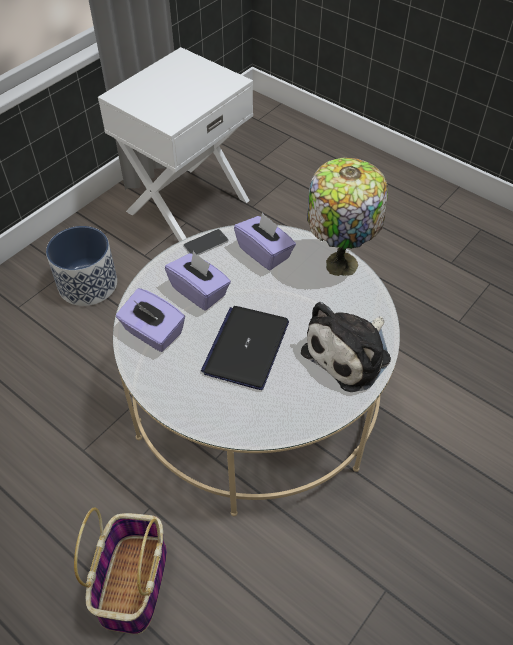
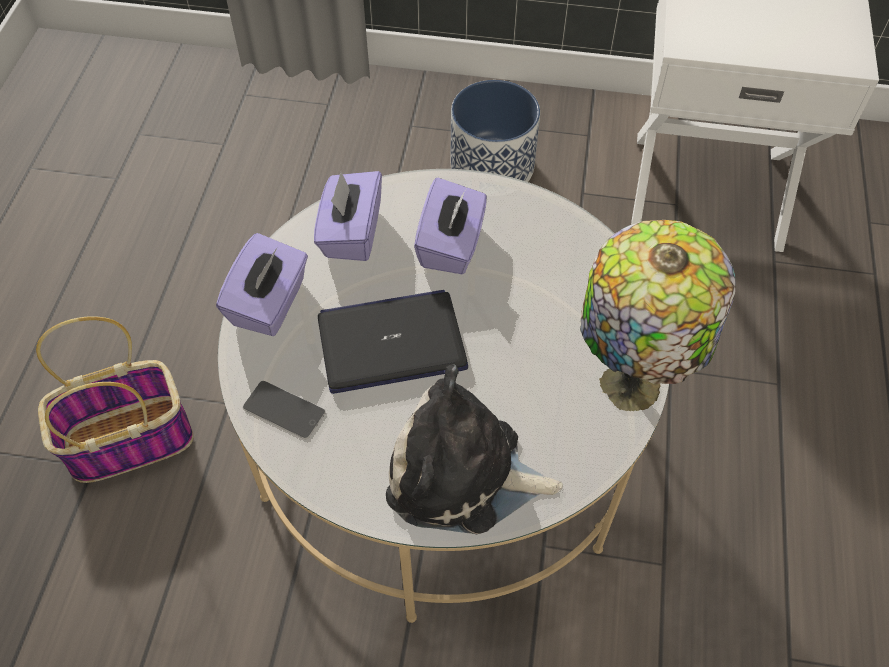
camera: 60 degrees right, 5 degrees up
phone [183,229,229,255] -> phone moved to [242,381,326,439]
purple tissue box [234,212,296,270] -> purple tissue box moved to [216,233,308,336]

